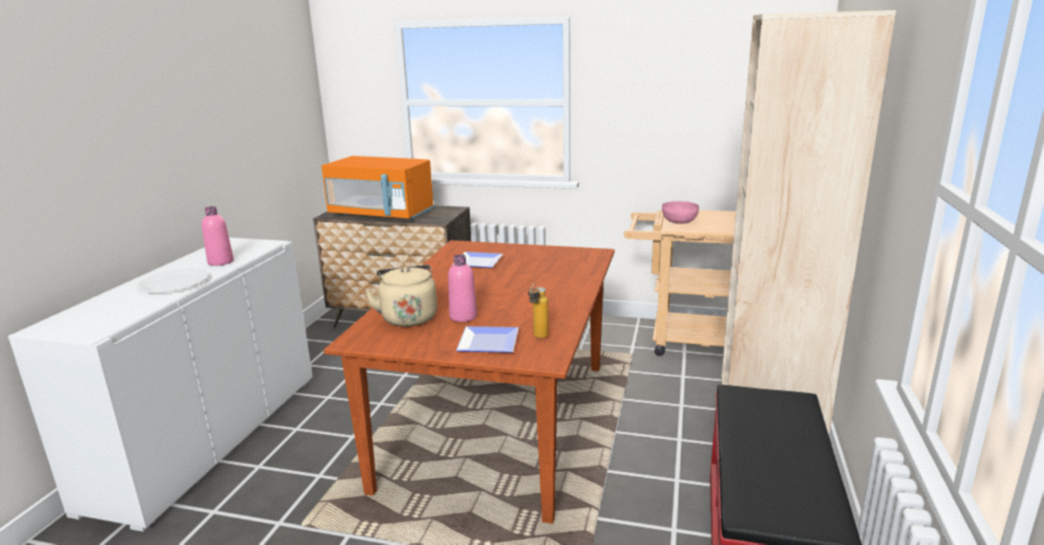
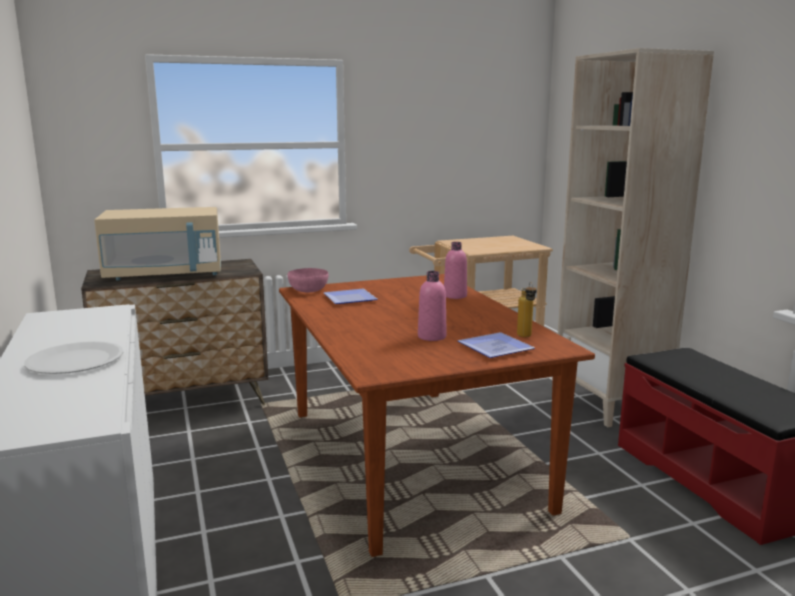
camera: 35 degrees left, 5 degrees down
pink bottle [202,206,234,266] -> pink bottle moved to [444,242,467,299]
orange microwave [322,156,434,221] -> beige microwave [94,207,221,281]
beige kettle [365,265,437,327] -> none
pink bowl [662,201,699,224] -> pink bowl moved to [288,268,328,292]

